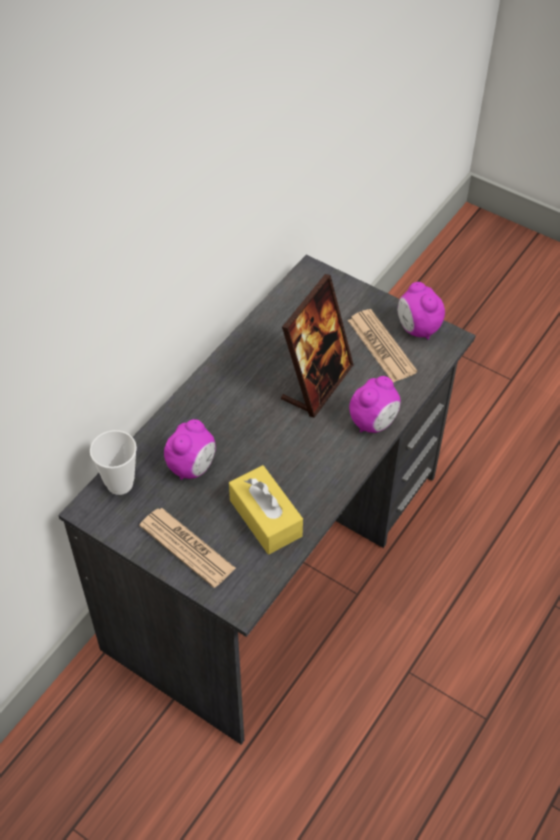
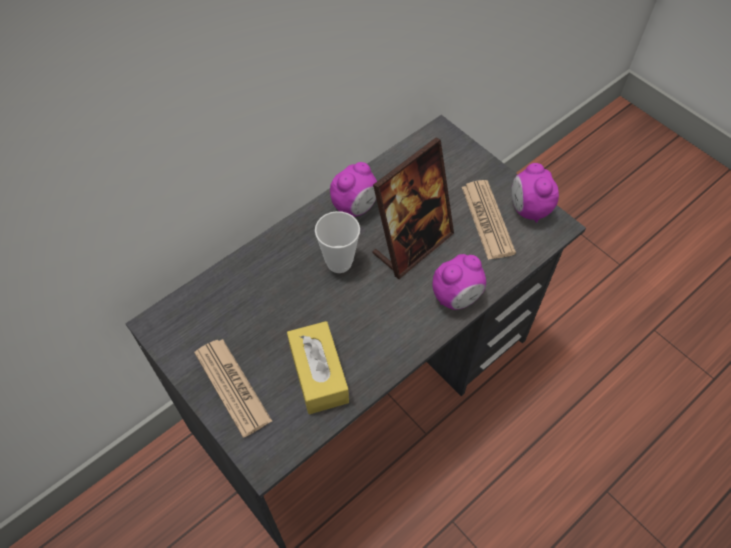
camera: 15 degrees right, 5 degrees up
cup [90,430,137,495] -> cup moved to [315,211,360,273]
alarm clock [164,419,216,480] -> alarm clock moved to [330,162,377,217]

